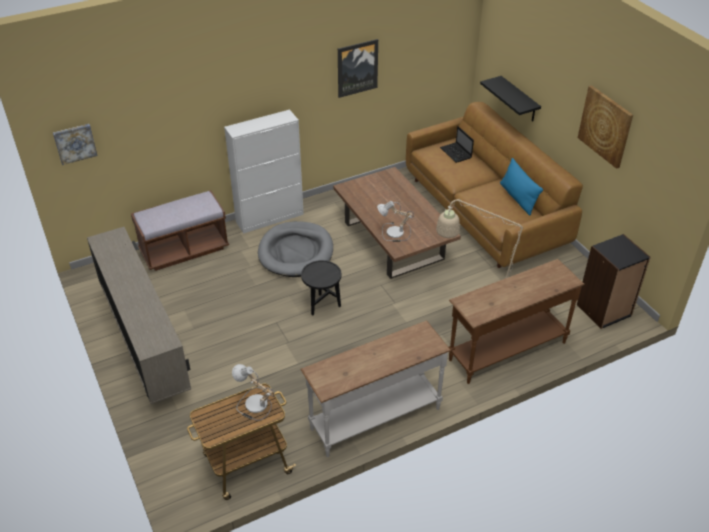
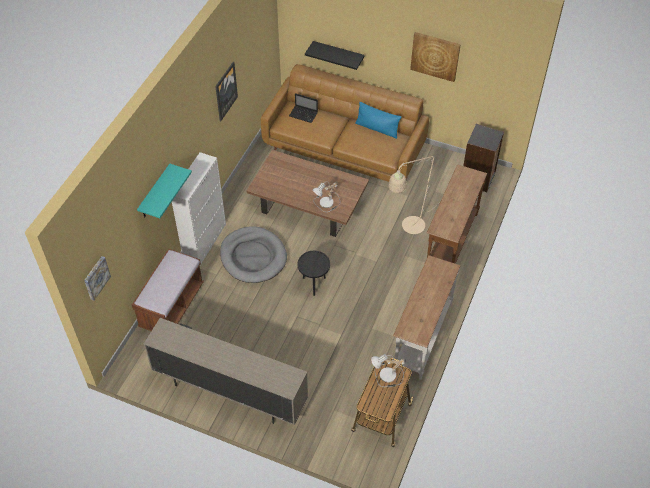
camera: 40 degrees left, 10 degrees up
none -> turquoise shelf [137,164,192,218]

